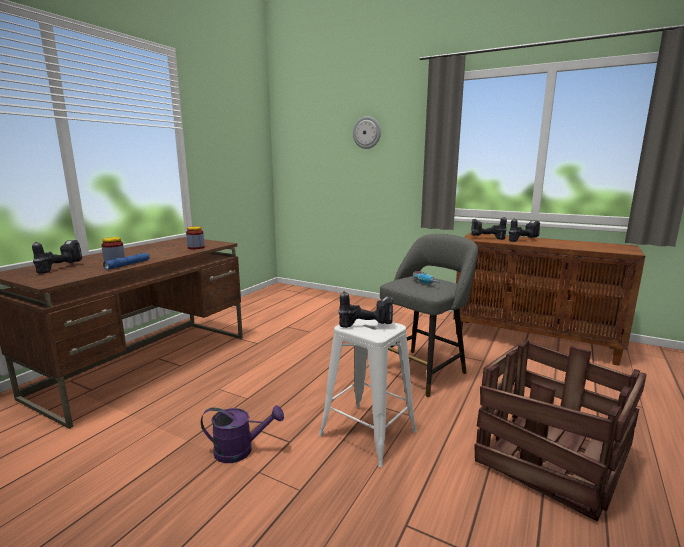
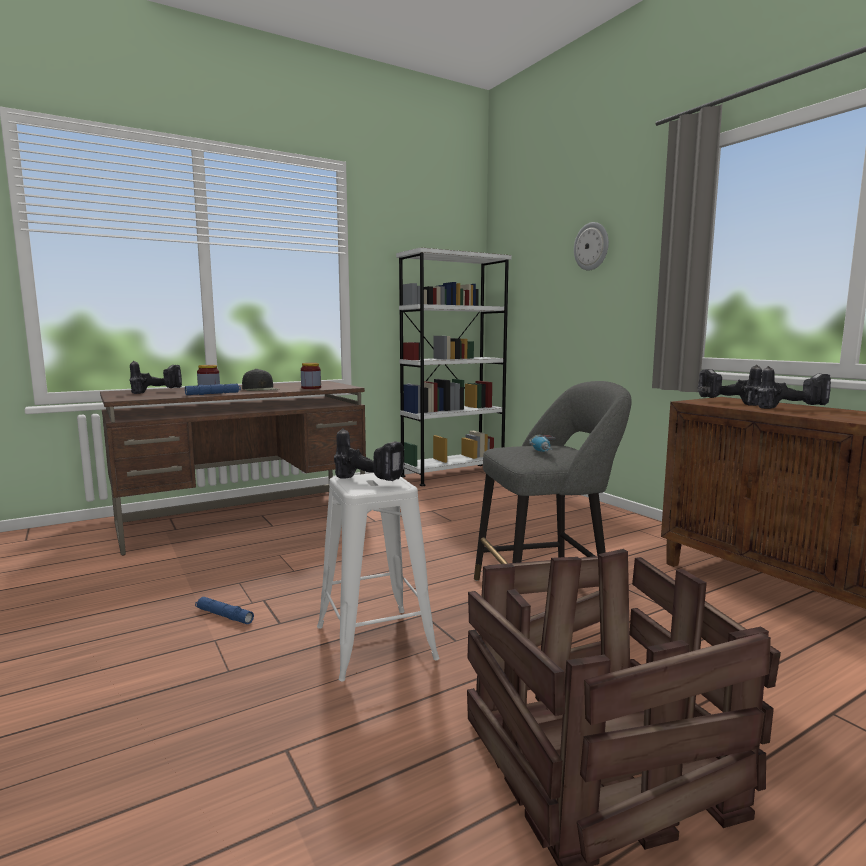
camera: 30 degrees right, 5 degrees down
purple watering can [201,405,284,463] -> blue flashlight [195,597,254,624]
none -> black cap [242,369,278,391]
none -> white bookcase [396,247,512,486]

